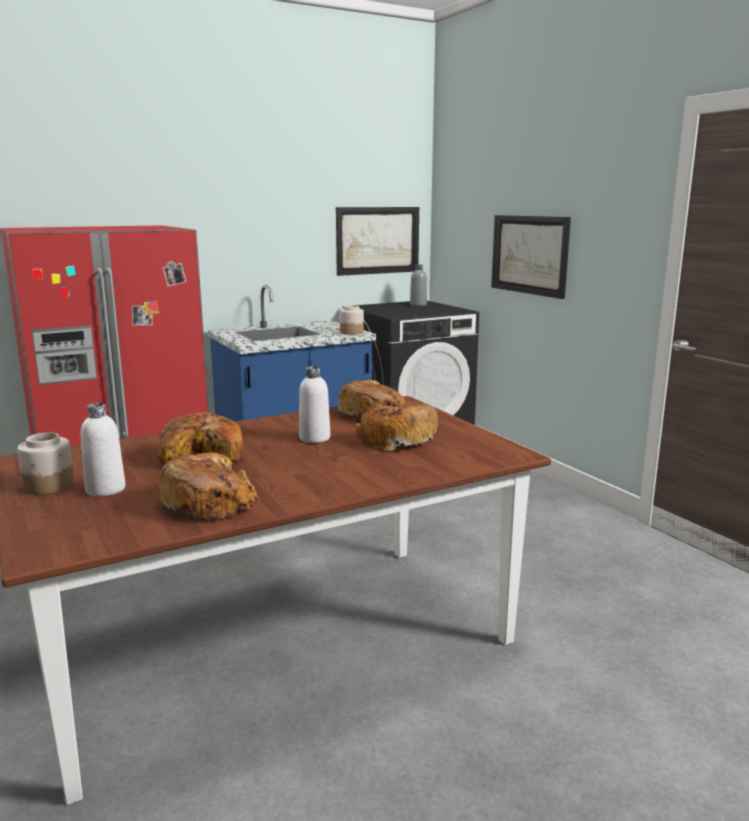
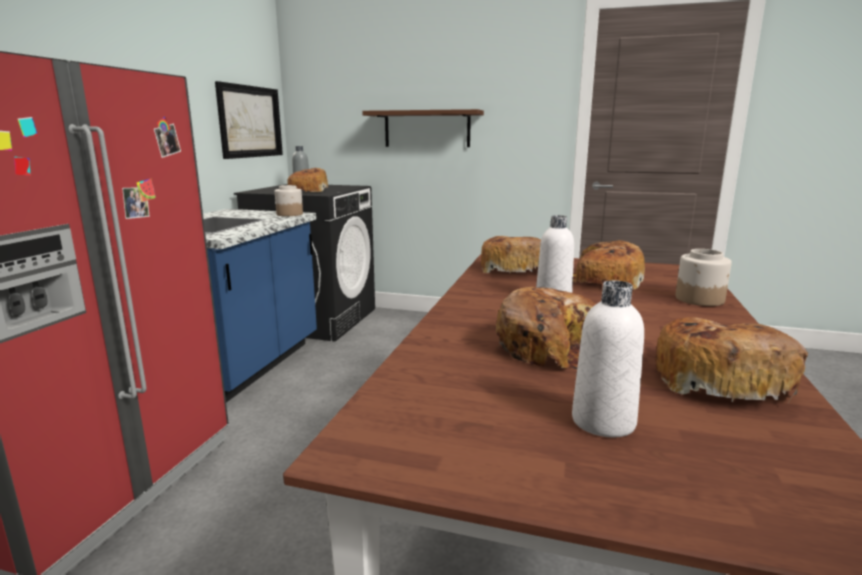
camera: 45 degrees left, 0 degrees up
jar [17,432,74,495] -> jar moved to [675,249,732,306]
picture [491,215,571,299] -> brown shelf [362,109,484,147]
none -> bread [288,168,328,192]

